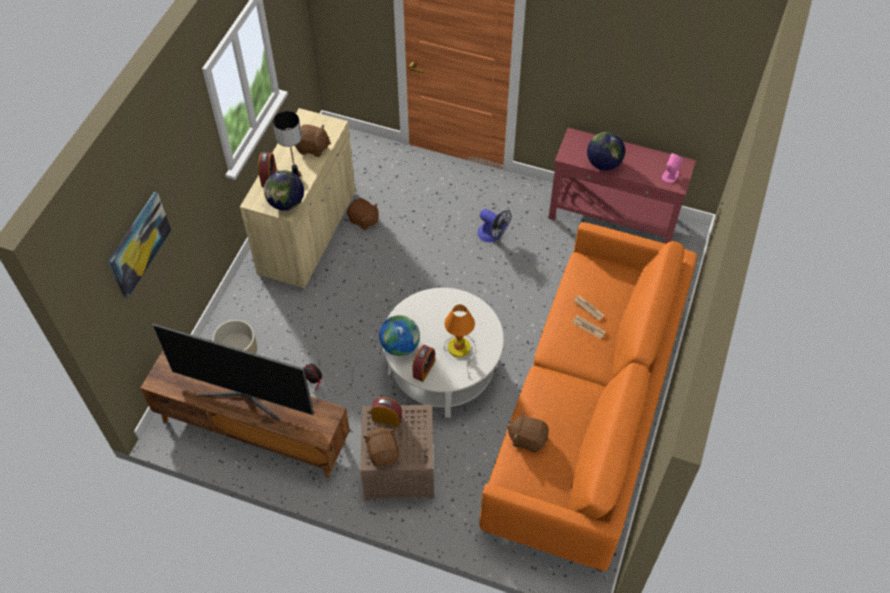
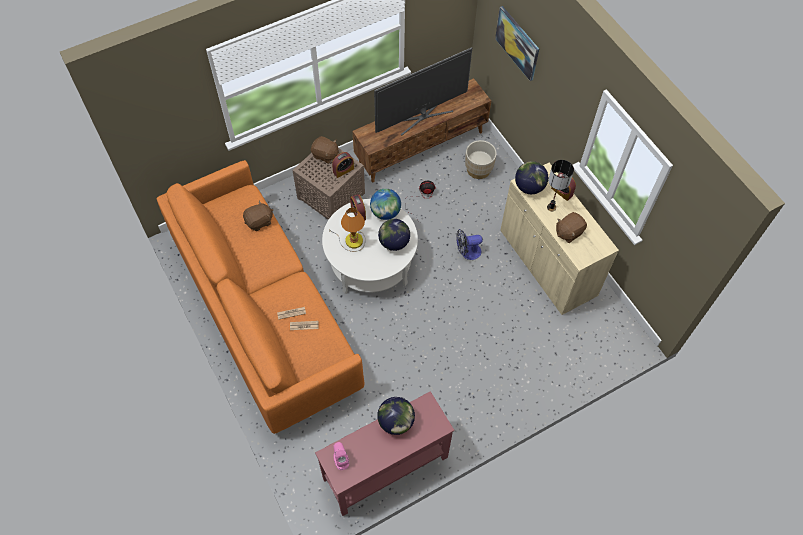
camera: 130 degrees right, 5 degrees up
brown plush toy [347,198,379,230] -> none
fan [477,209,511,243] -> fan moved to [456,229,483,260]
none -> globe [378,219,410,251]

